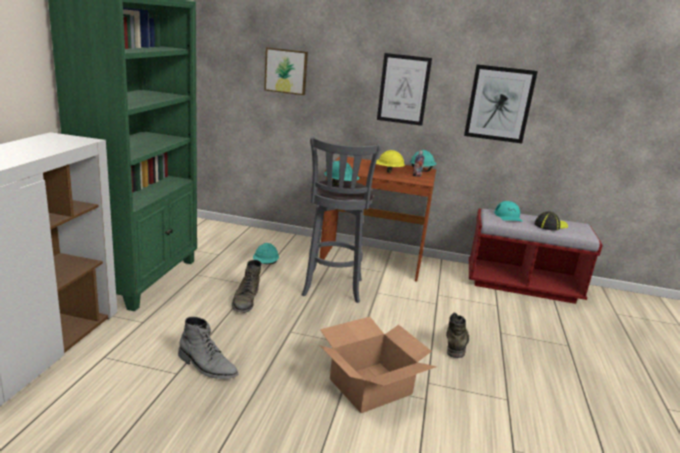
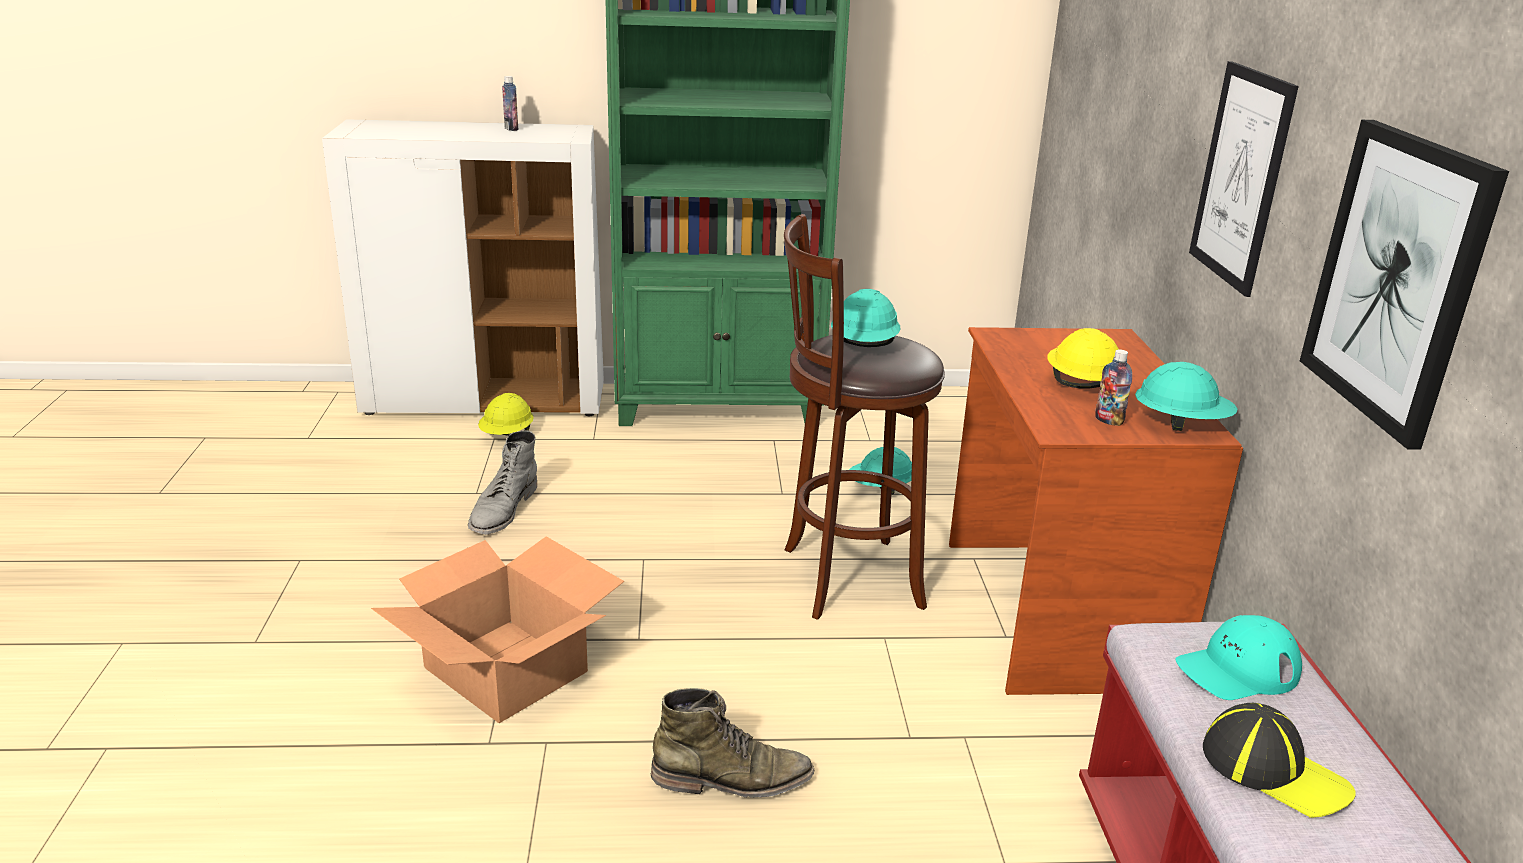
camera: 75 degrees right, 5 degrees up
green boot [232,260,262,313] -> none
picture [264,47,308,95] -> none
grey stool [302,137,381,303] -> brown stool [784,214,945,620]
none -> yellow hard hat [478,393,534,436]
none -> bottle [502,76,518,131]

